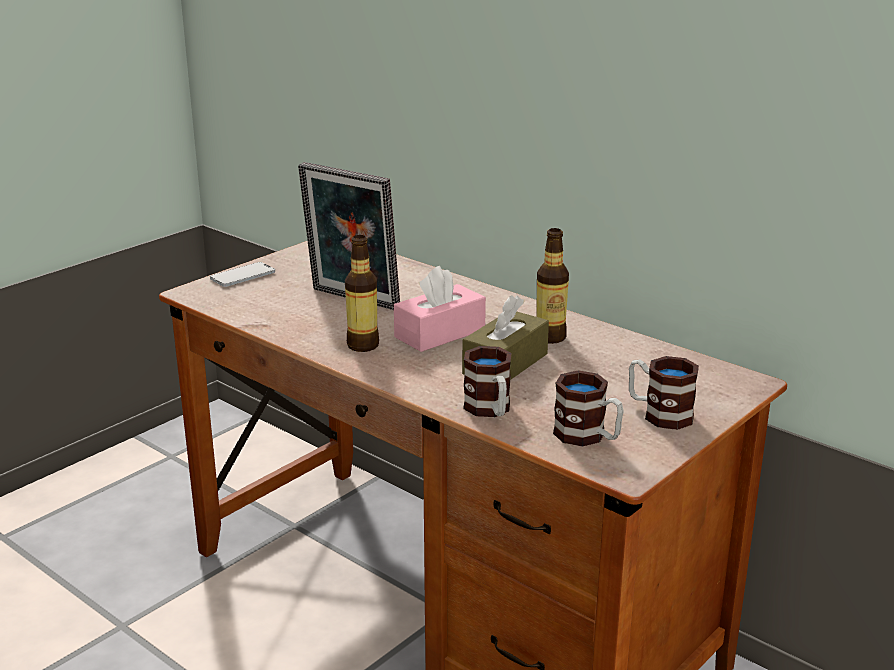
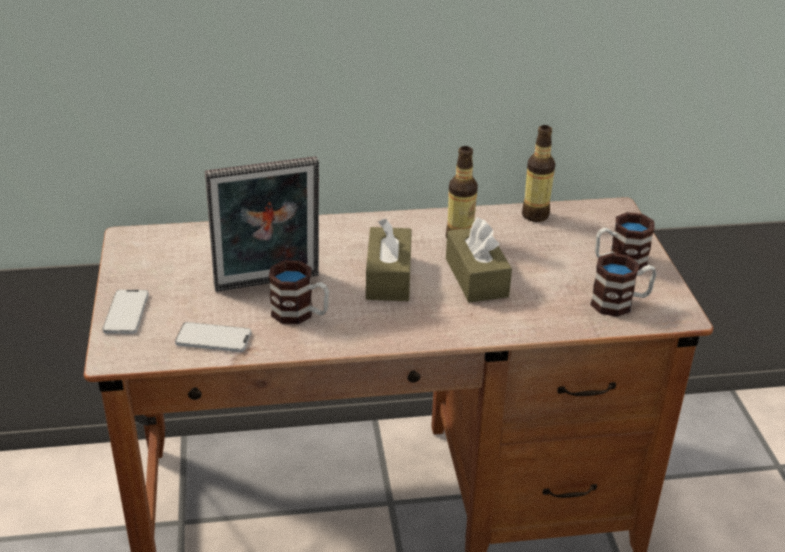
camera: 50 degrees left, 10 degrees up
bottle [345,235,379,352] -> bottle moved to [522,125,555,222]
pink tissue box [394,266,486,352] -> brown tissue box [366,219,412,301]
mug [463,346,511,417] -> mug moved to [269,260,329,324]
none -> phone [175,322,251,352]

